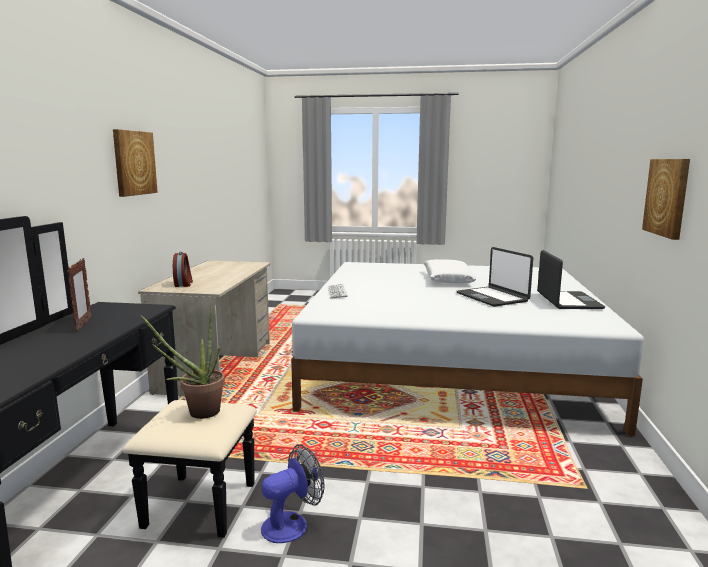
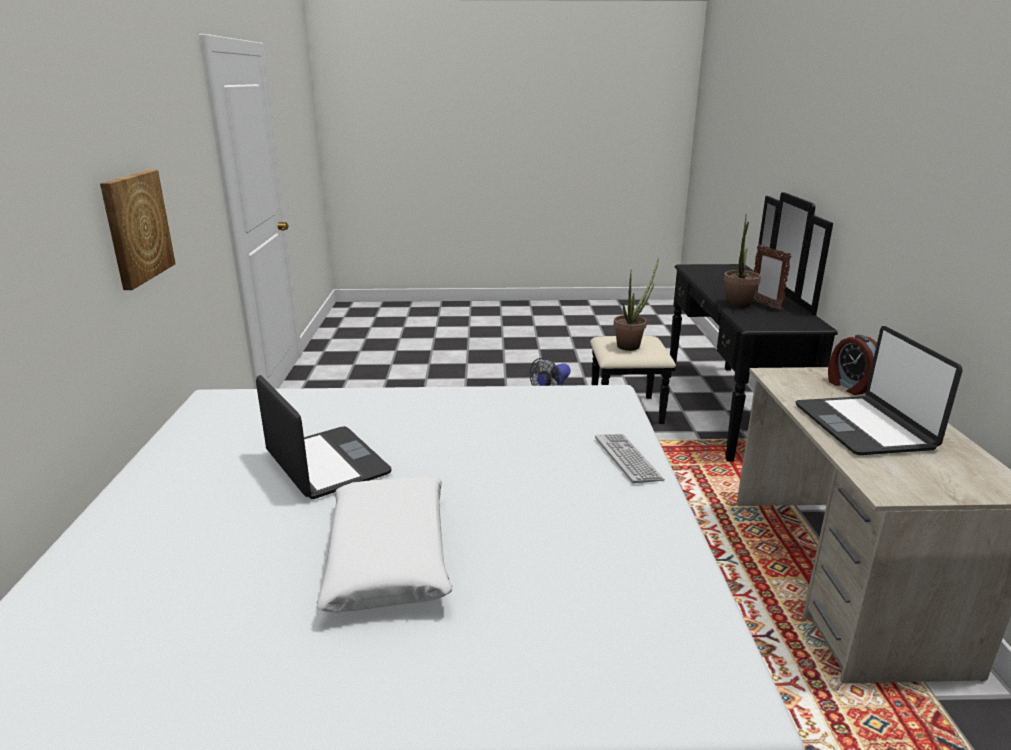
camera: 170 degrees right, 10 degrees up
picture [113,129,158,197] -> none
laptop [537,250,605,309] -> laptop moved to [796,326,963,455]
none -> potted plant [724,213,761,308]

